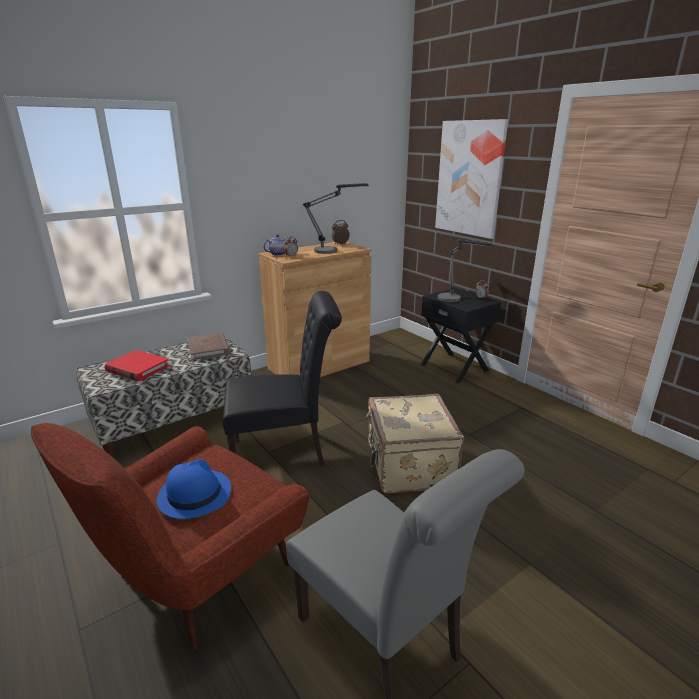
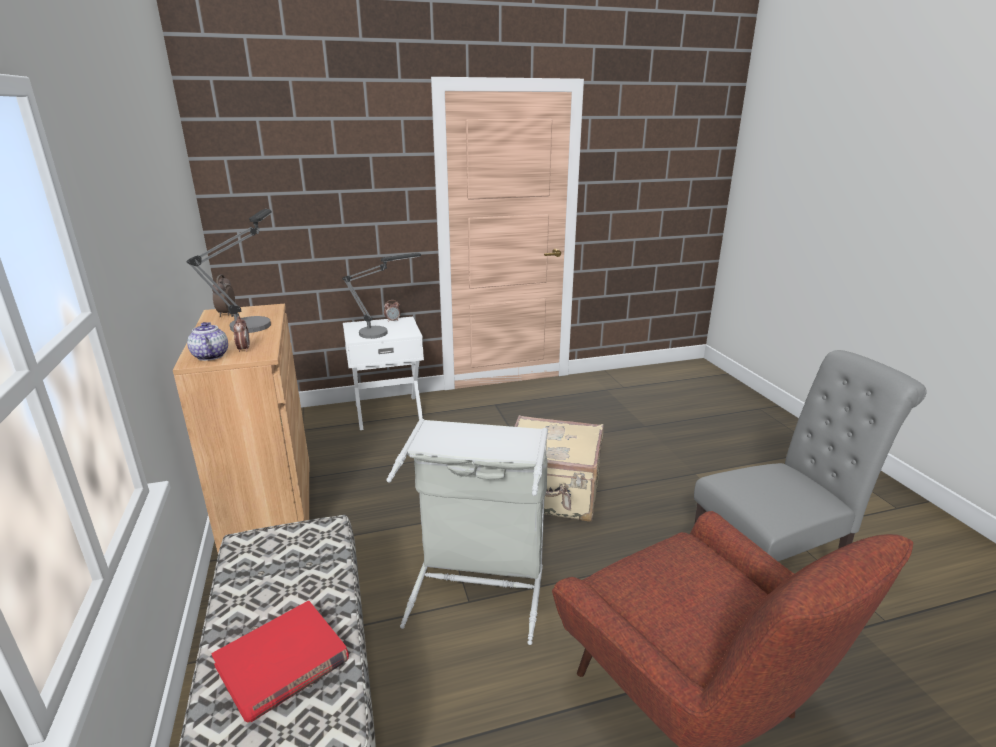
camera: 70 degrees left, 0 degrees up
blue hat [157,459,231,519] -> none
brown book [187,332,230,360] -> none
black chair [223,291,342,466] -> grey laundry basket [386,418,548,645]
black nightstand [421,288,501,384] -> white nightstand [343,317,424,430]
picture [435,119,508,239] -> none

